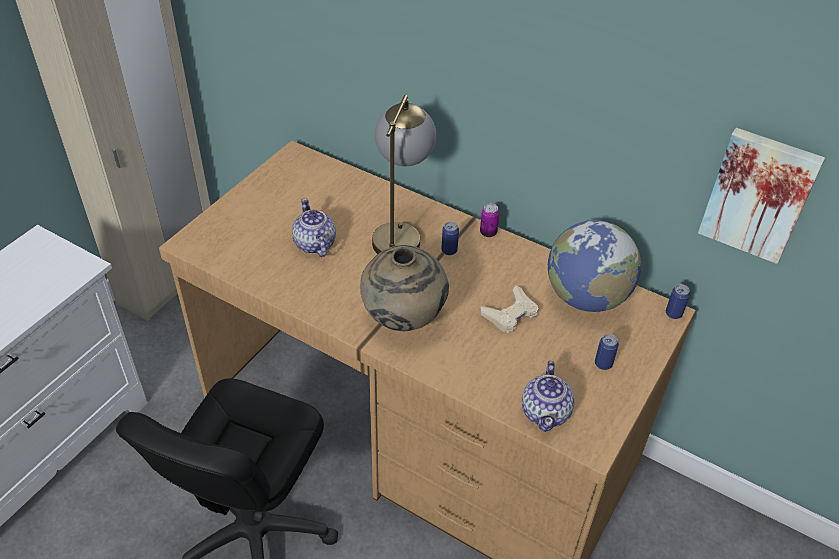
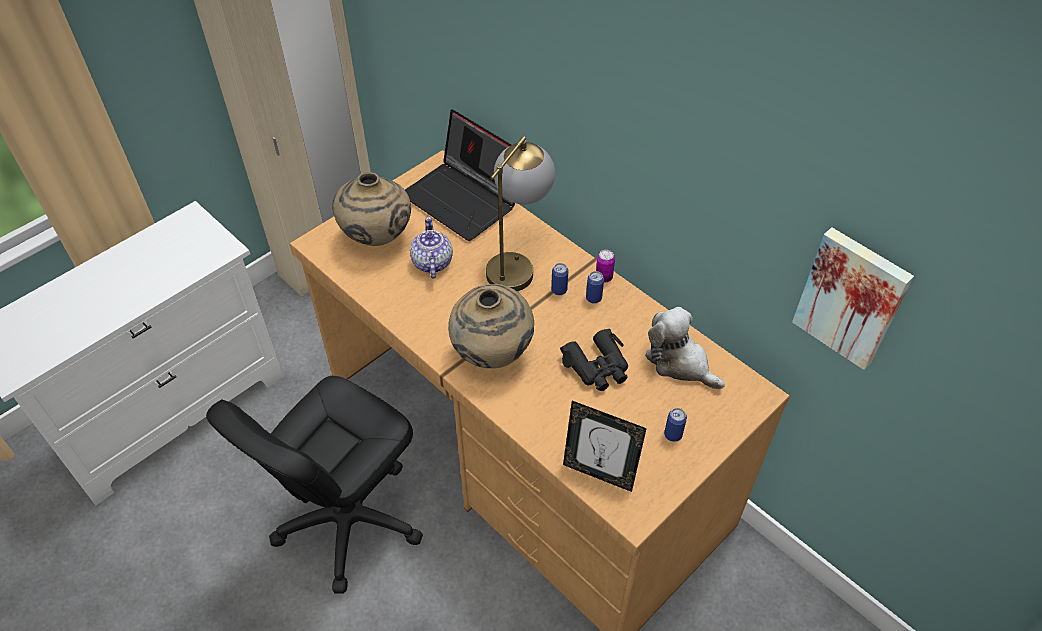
camera: 15 degrees right, 5 degrees up
beige game controller [480,286,539,333] -> black binoculars [560,328,628,391]
teapot [522,361,574,432] -> picture frame [563,401,647,492]
globe [548,220,641,312] -> plush toy [645,307,725,389]
can [666,284,690,319] -> can moved to [586,271,604,304]
none -> beige vase [332,172,411,246]
none -> laptop [405,109,515,241]

